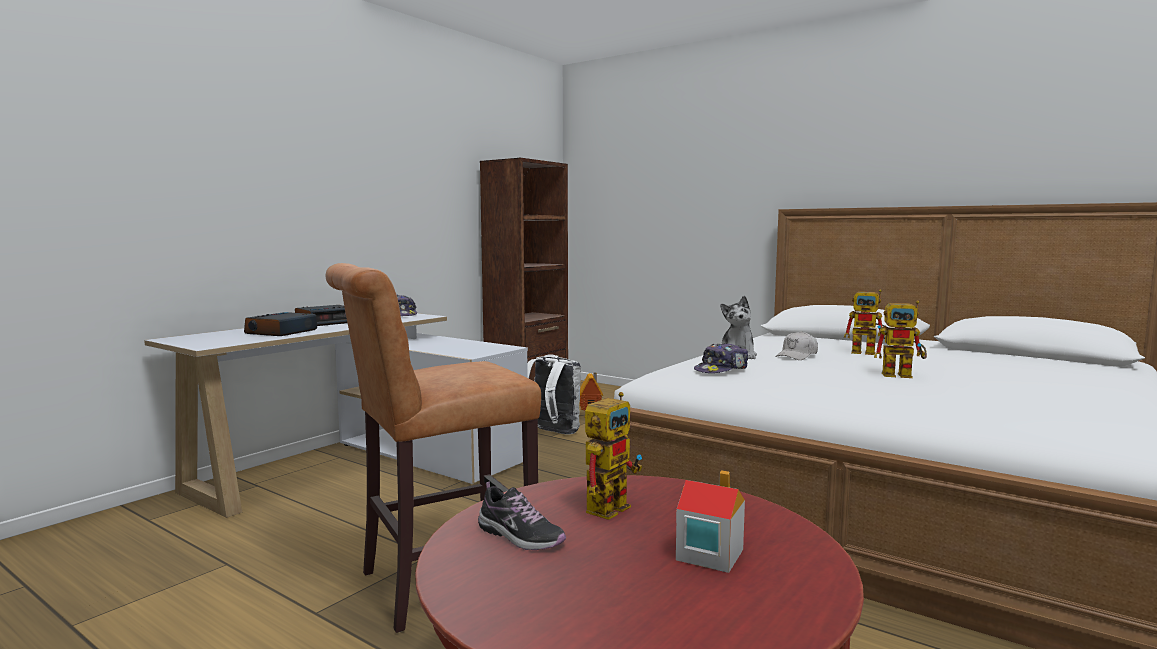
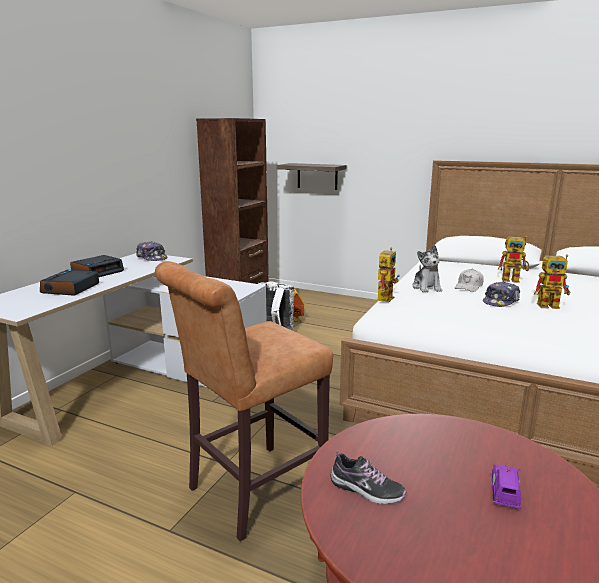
camera: 10 degrees left, 10 degrees up
toy robot [585,392,642,520] -> toy robot moved to [378,248,400,302]
toy house [676,470,745,573] -> purple toy car [492,464,521,509]
cap [694,343,748,373] -> cap moved to [483,281,520,307]
none -> shelf [276,163,346,190]

